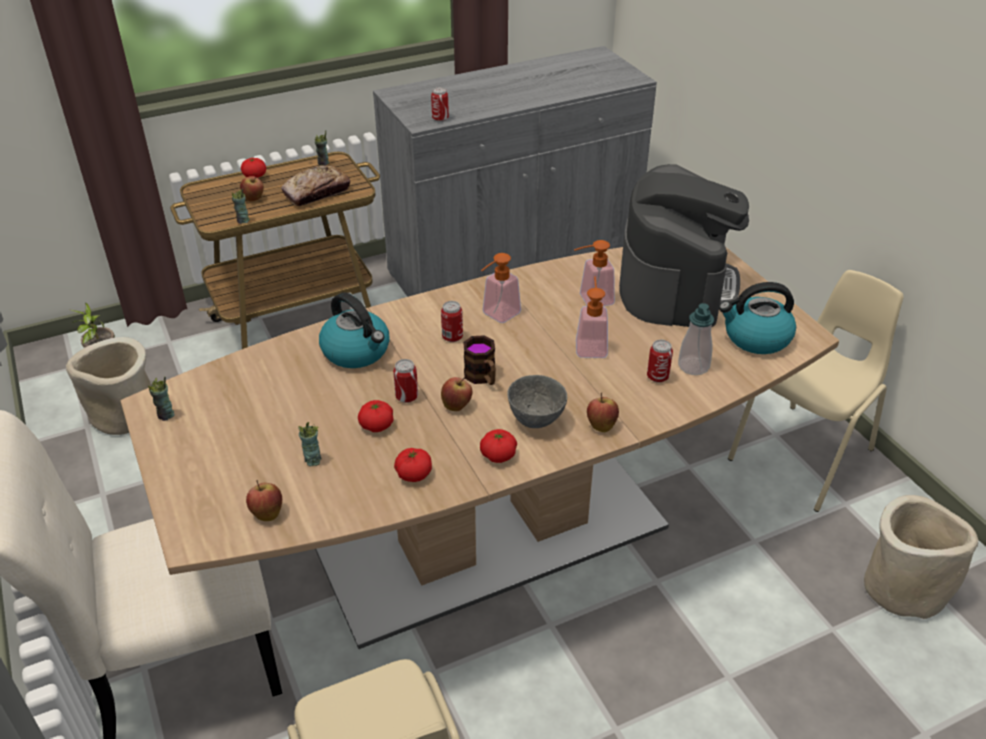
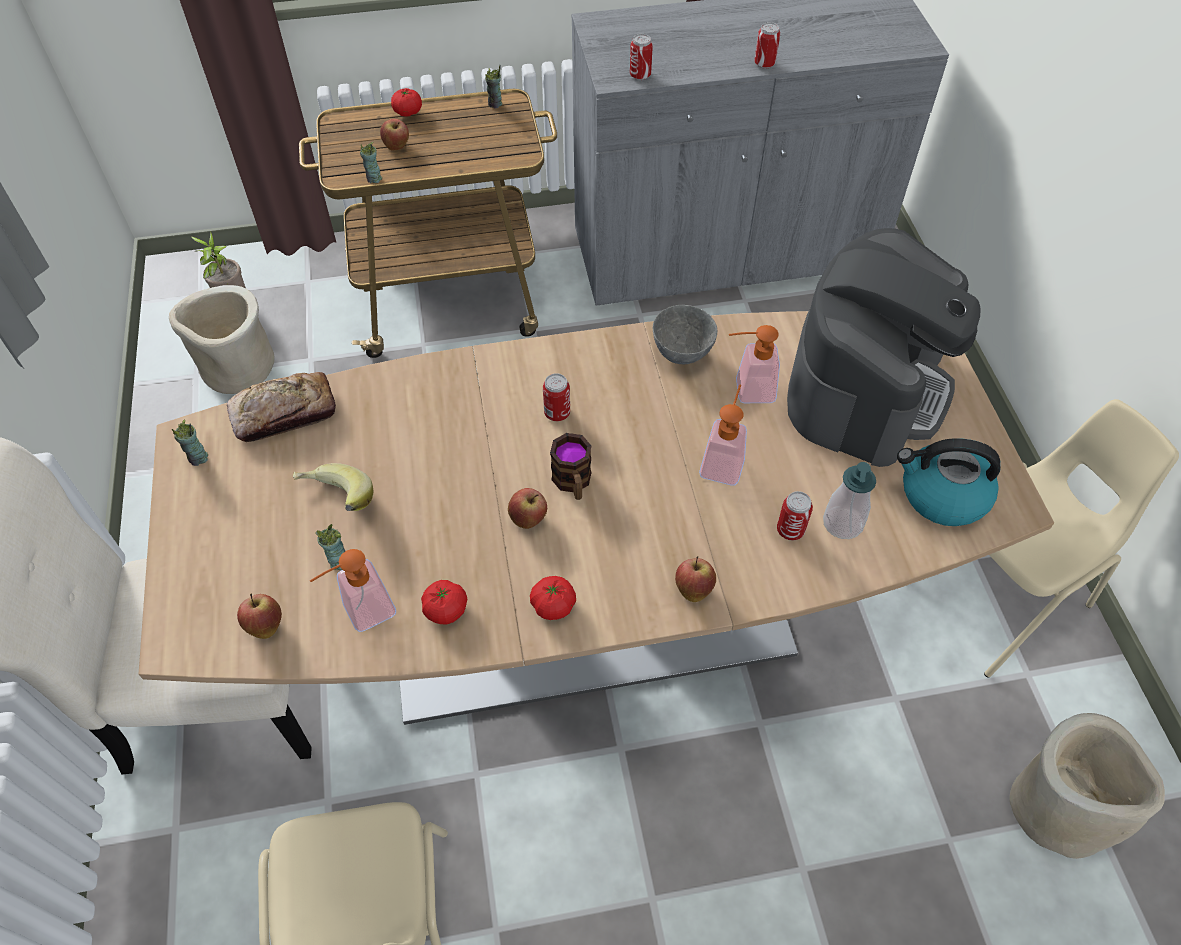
camera: 15 degrees right, 15 degrees up
bread [281,166,350,206] -> bread moved to [227,372,336,442]
kettle [319,292,390,368] -> none
tomato [358,400,394,432] -> none
can [393,359,418,403] -> can moved to [754,22,780,69]
soap dispenser [481,253,521,323] -> soap dispenser moved to [310,549,396,632]
grey bowl [507,375,567,428] -> grey bowl moved to [653,305,717,364]
none -> banana [293,463,373,511]

